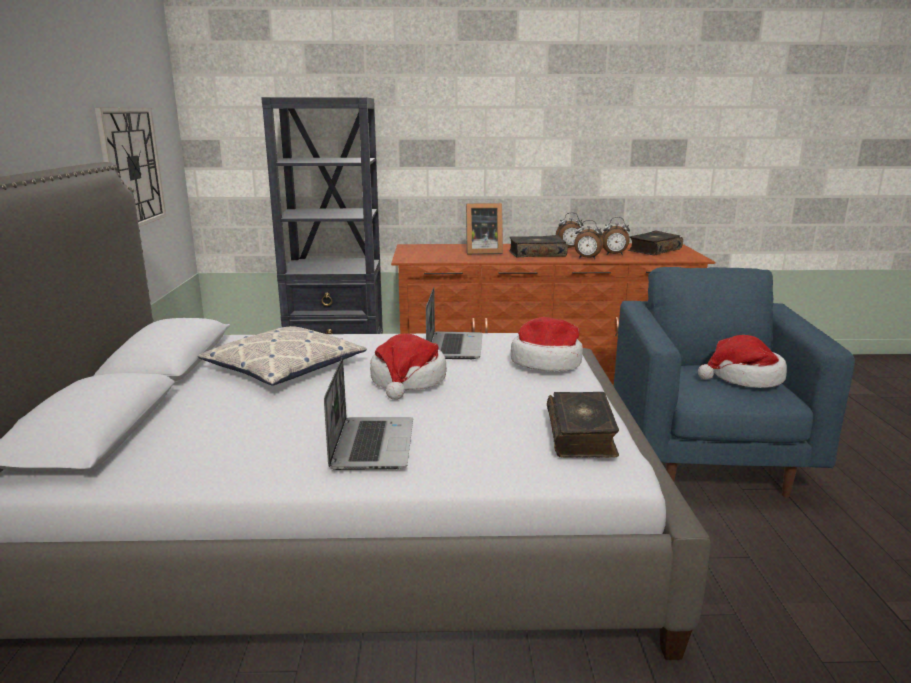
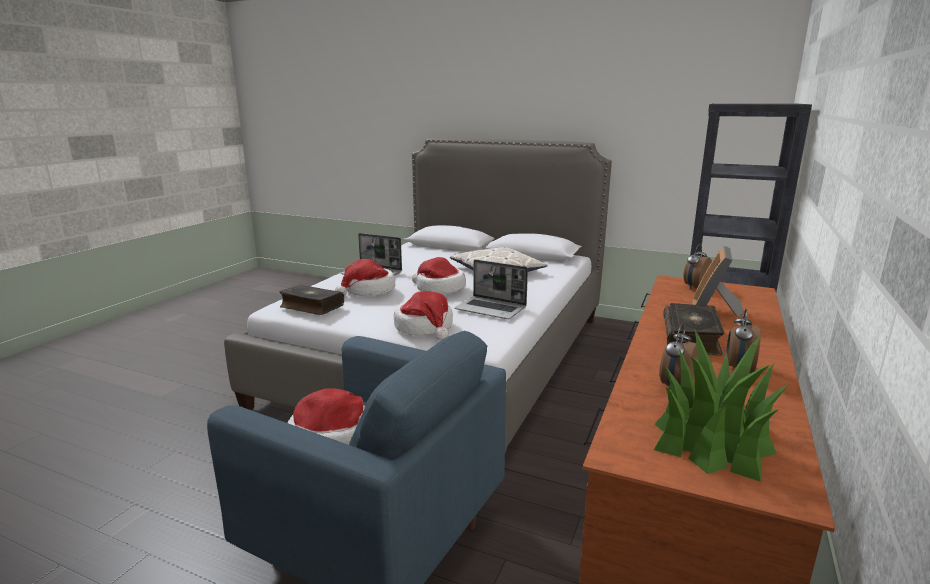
camera: 115 degrees right, 0 degrees up
wall clock [95,107,166,227] -> none
alarm clock [574,220,603,259] -> alarm clock moved to [683,244,712,290]
book [628,231,683,256] -> potted plant [654,328,788,482]
none -> hat [335,259,395,296]

